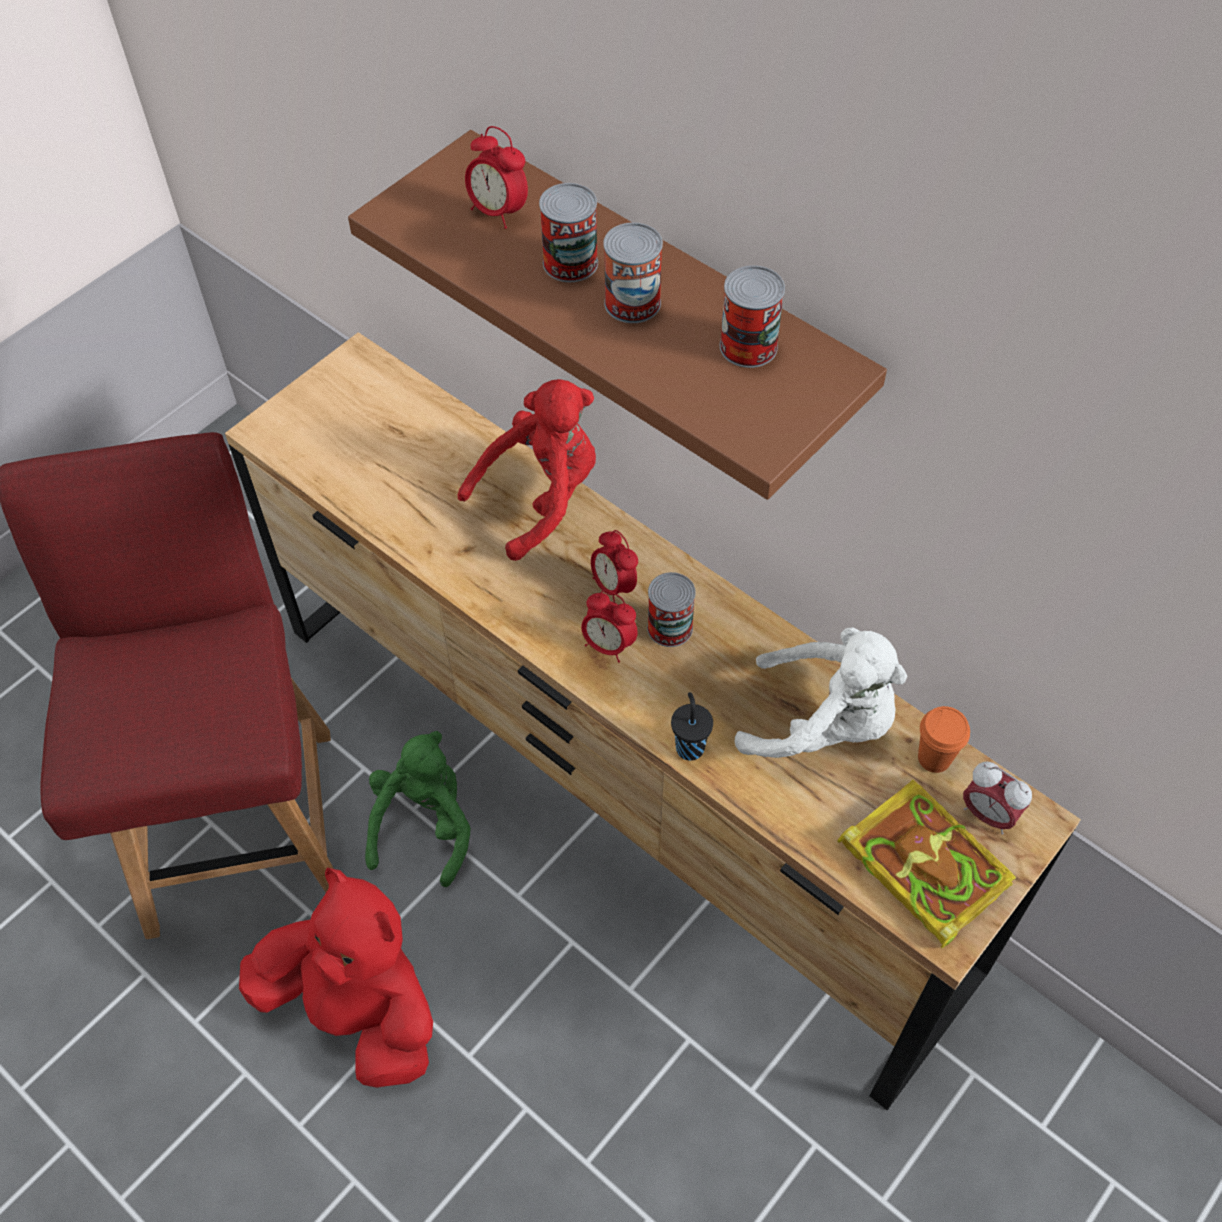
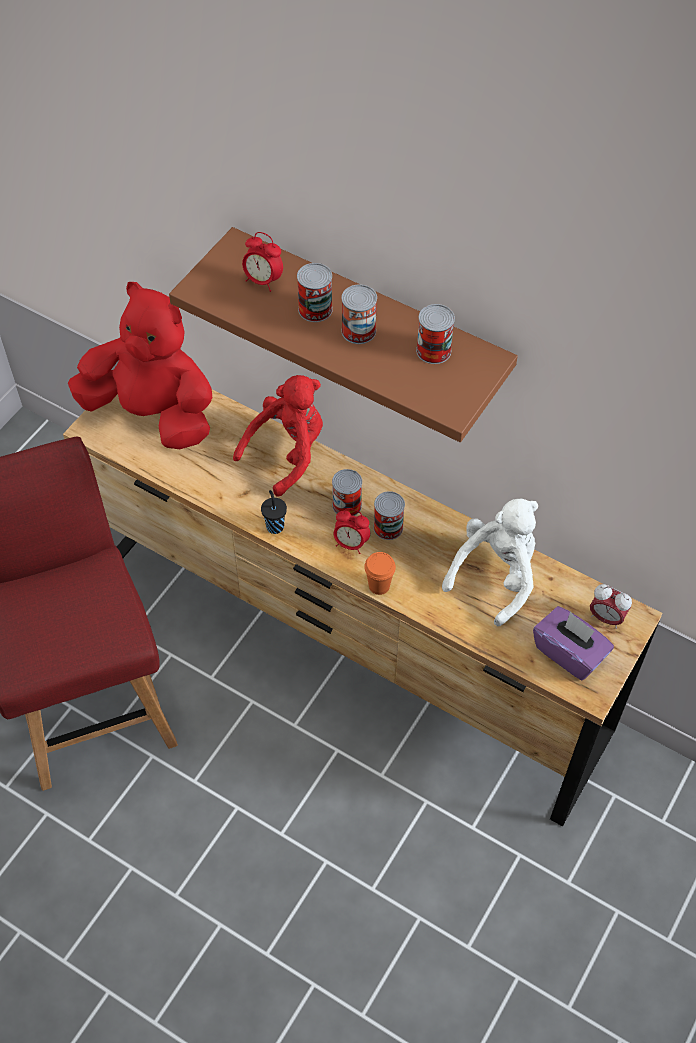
camera: 10 degrees left, 0 degrees up
red plush toy [239,868,433,1088] -> red plush toy moved to [68,282,212,449]
green plush toy [365,731,471,887] -> none
alarm clock [591,530,638,603] -> can [332,469,362,516]
black cup [671,692,713,761] -> black cup moved to [261,490,287,534]
white plush toy [735,627,907,758] -> white plush toy turned 60 degrees counterclockwise [442,498,538,626]
book [837,779,1016,948] -> purple tissue box [533,606,614,680]
orange cup [918,706,970,773] -> orange cup moved to [364,552,396,595]

